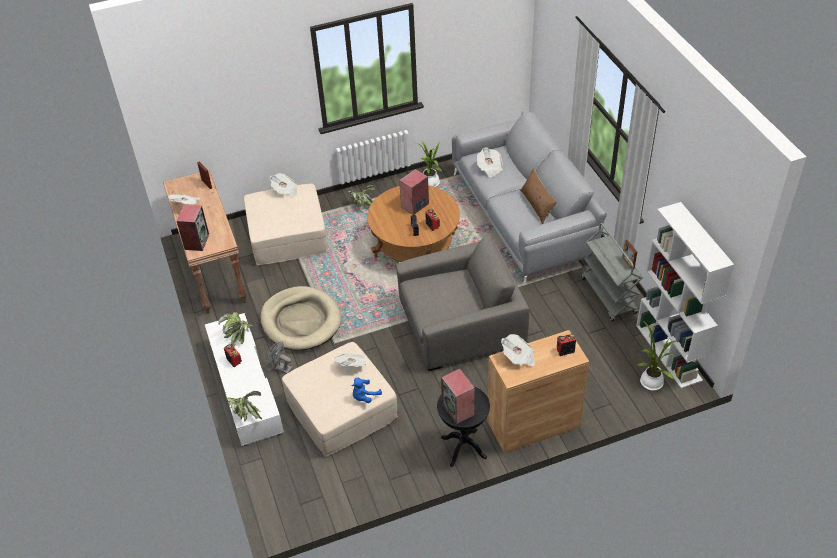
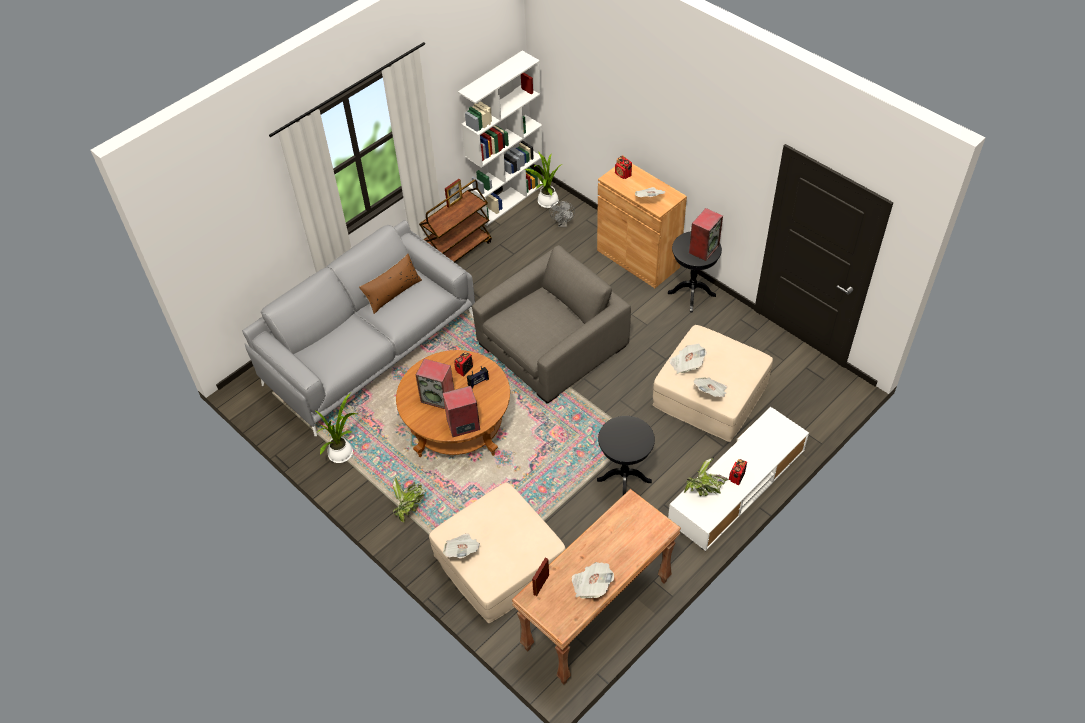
camera: 115 degrees left, 5 degrees up
speaker [177,204,209,251] -> speaker moved to [443,386,480,437]
potted plant [227,391,262,422] -> none
beige dog bed [260,286,342,350] -> black side table [597,416,655,495]
grey fan [267,342,292,374] -> grey fan moved to [549,201,575,227]
blue plush toy [352,377,382,403] -> none
grey armchair [396,236,529,371] -> grey armchair turned 90 degrees clockwise [472,245,631,404]
newspaper [477,147,503,178] -> newspaper moved to [694,377,728,397]
grey cart [581,223,643,322] -> brown cart [419,179,492,262]

